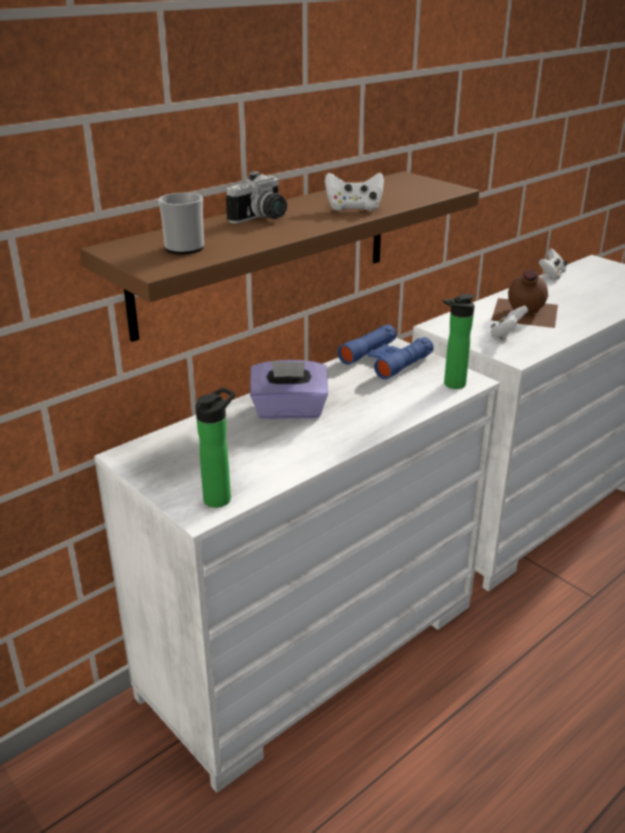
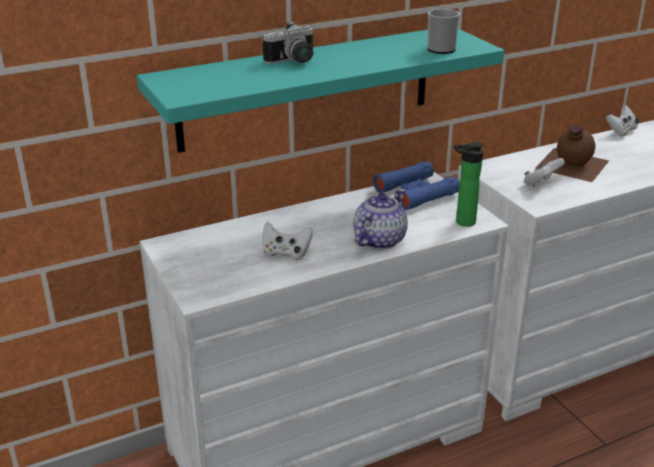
camera: 15 degrees right, 0 degrees up
brown shelf [80,171,480,342] -> turquoise shelf [137,29,504,153]
mug [158,193,204,254] -> mug moved to [427,9,460,54]
bottle [196,387,235,508] -> none
purple tissue box [250,360,328,419] -> none
white game controller [325,173,384,211] -> white game controller moved to [262,222,313,260]
none -> teapot [353,189,408,250]

